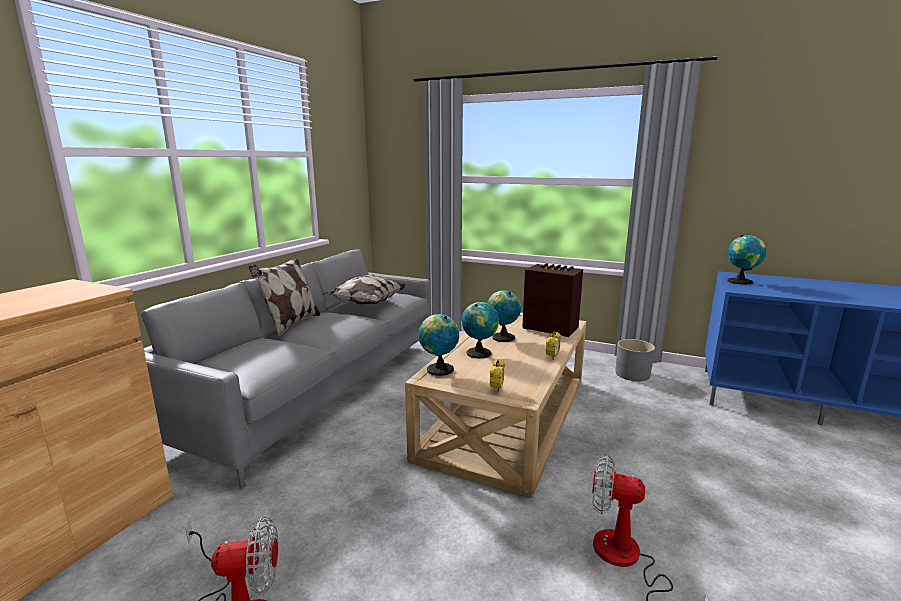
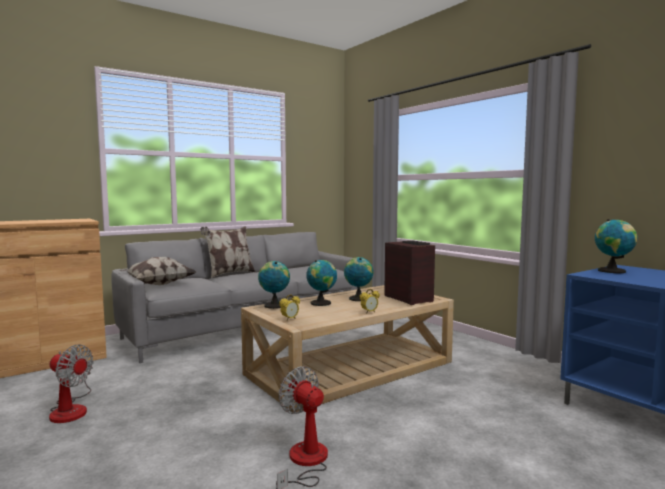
camera: 30 degrees right, 10 degrees down
pillow [321,274,406,305] -> pillow moved to [119,257,196,285]
grey planter [615,339,655,381] -> none

